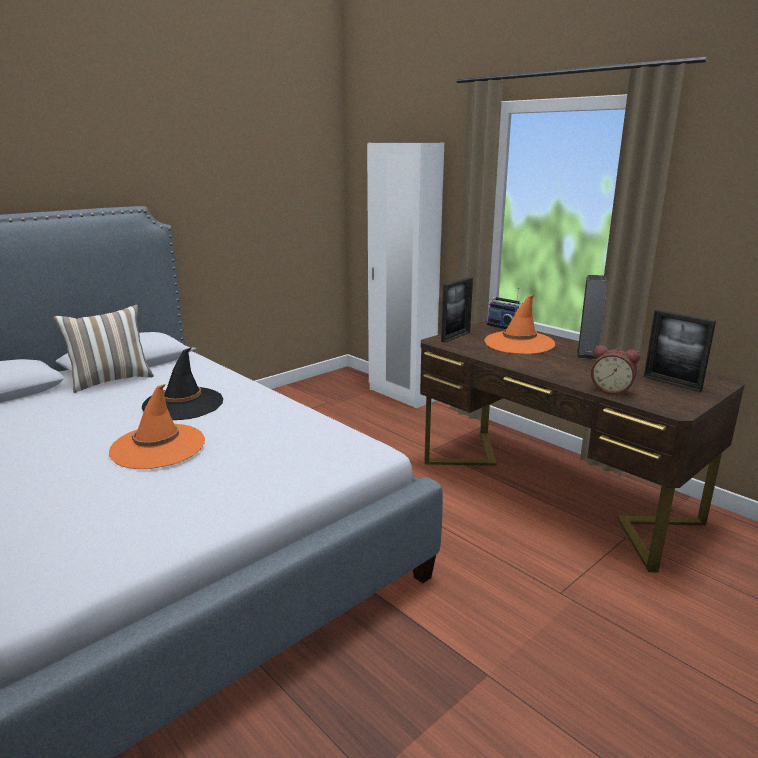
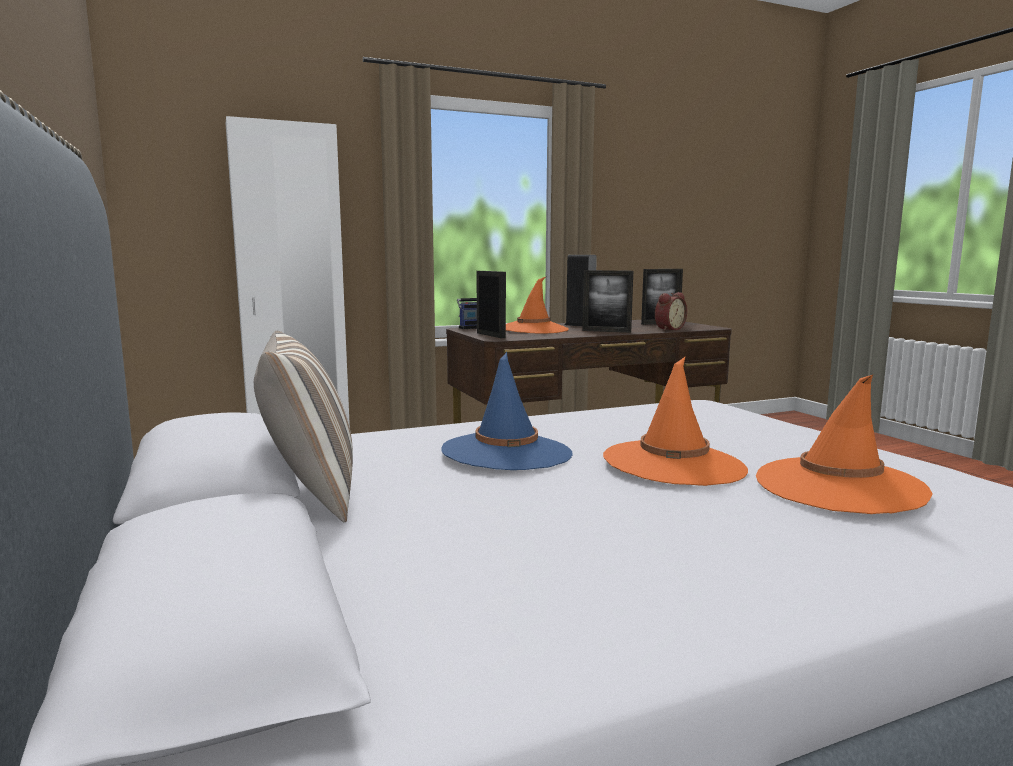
camera: 70 degrees left, 10 degrees down
black hat [142,347,223,420] -> blue hat [441,352,573,470]
none -> picture frame [582,270,633,333]
none -> orange hat [756,375,933,514]

